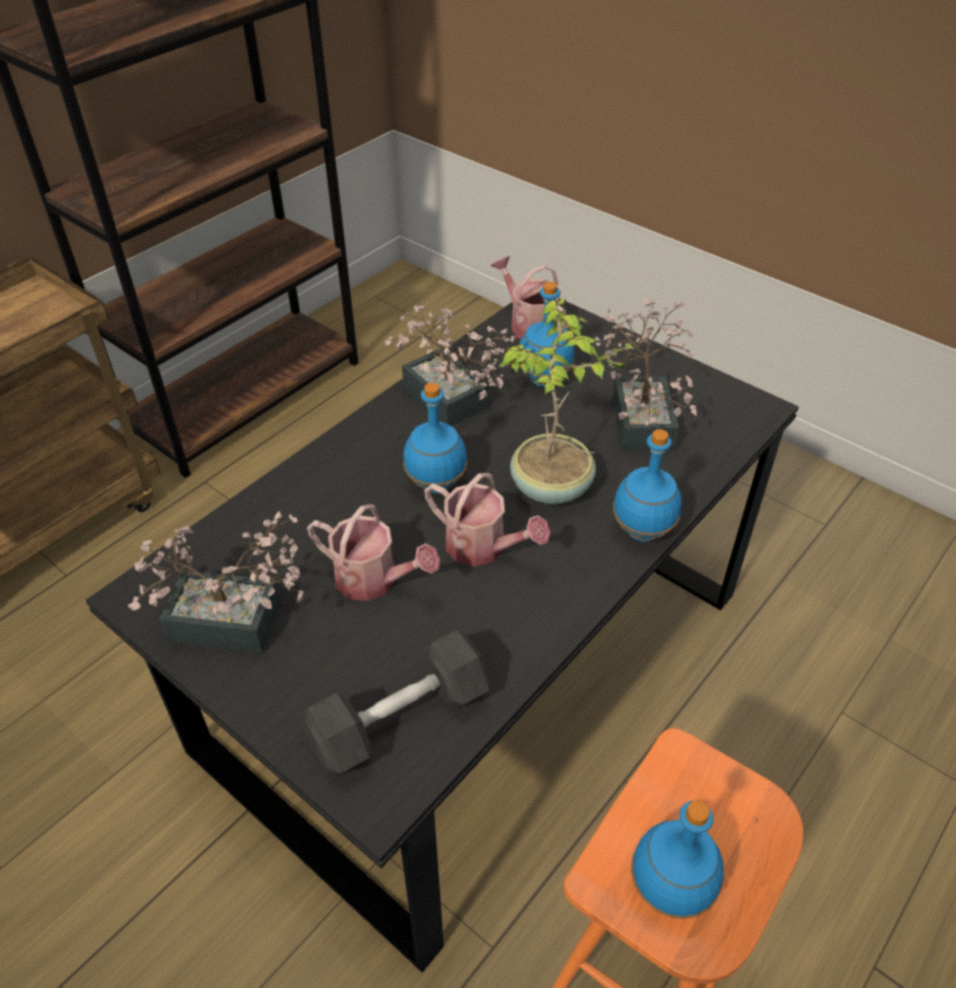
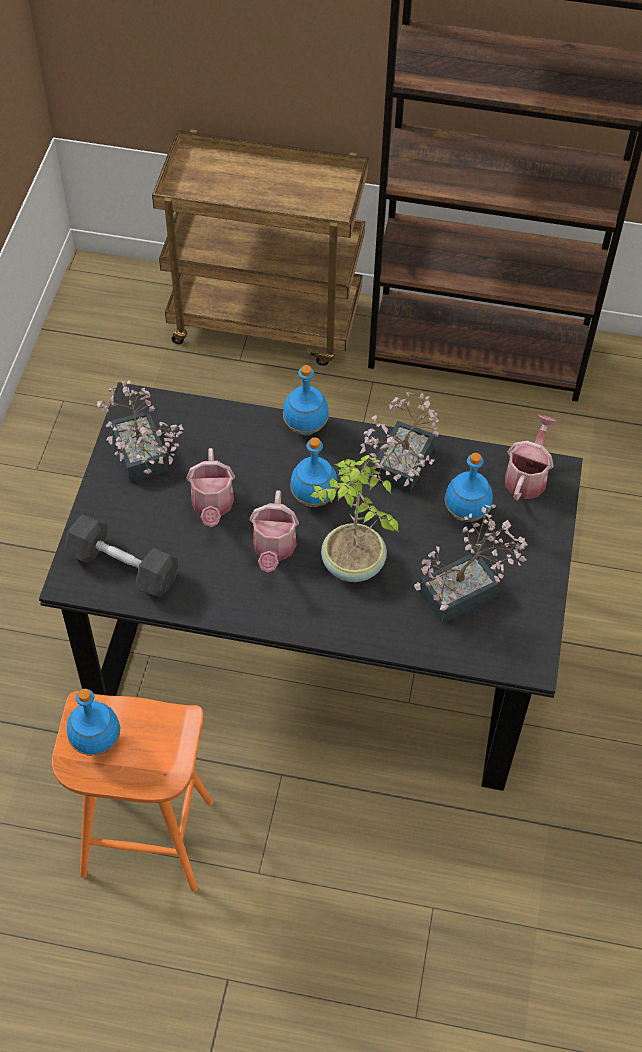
camera: 60 degrees right, 10 degrees up
blue bottle [613,429,681,542] -> blue bottle moved to [283,365,329,436]

